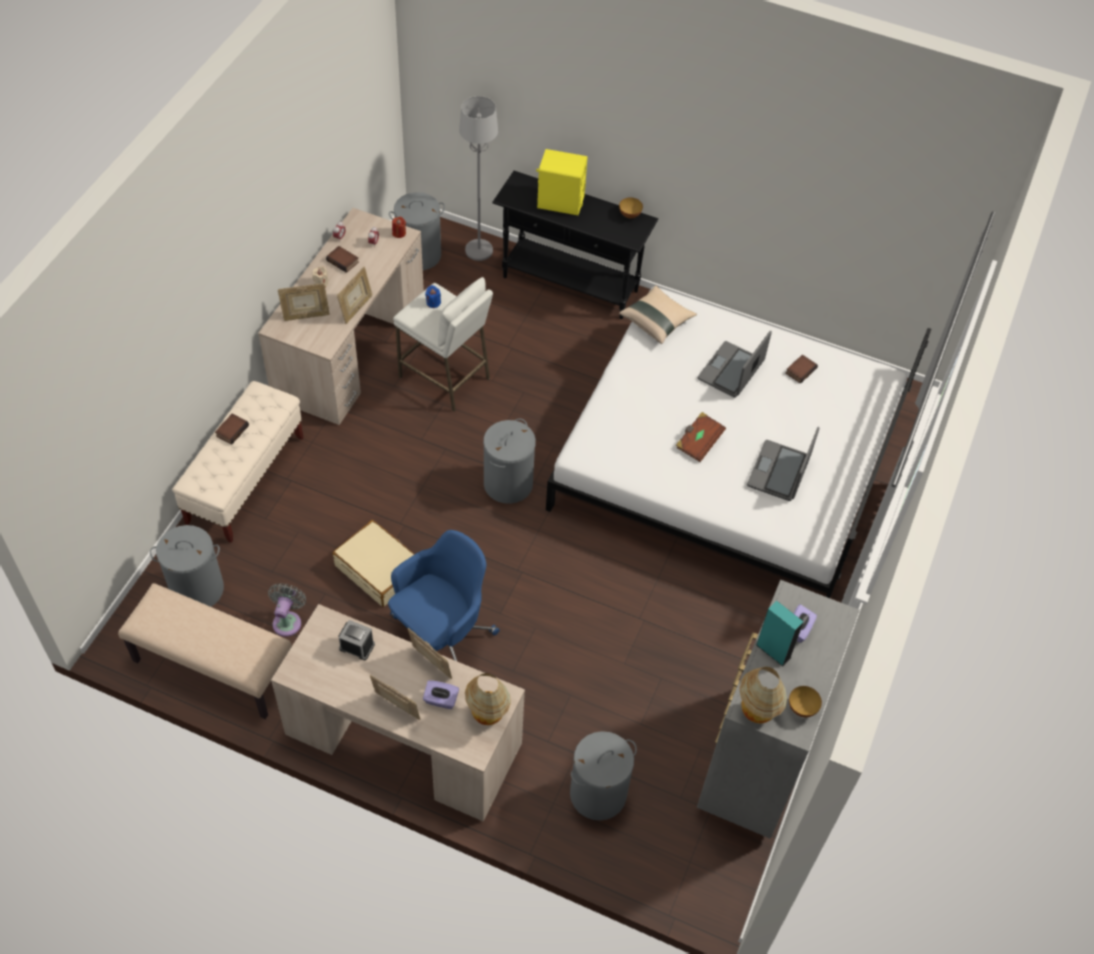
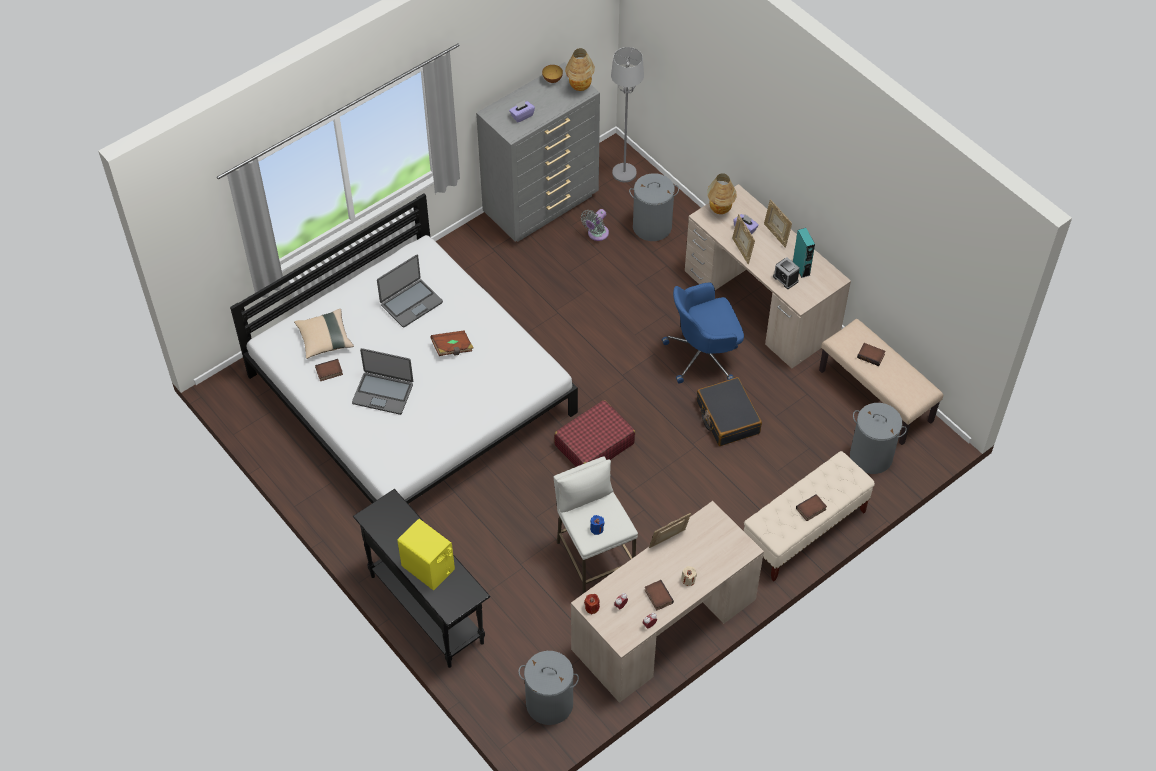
camera: 150 degrees left, 0 degrees up
grey fan [268,583,306,637] -> grey fan moved to [581,209,609,241]
picture frame [278,283,330,321] -> none
beige suitcase [333,520,414,607] -> black suitcase [697,377,762,446]
grey floor lamp [459,96,498,261] -> grey floor lamp moved to [611,47,644,182]
grey laundry basket [483,419,536,504] -> red suitcase [554,400,635,467]
bowl [619,197,643,219] -> none
beige pillow [619,285,697,344] -> beige pillow moved to [294,309,354,359]
laptop [698,330,772,398] -> laptop turned 45 degrees clockwise [352,348,413,415]
turquoise speaker [756,601,804,666] -> turquoise speaker moved to [793,228,815,278]
none -> book [857,343,886,366]

